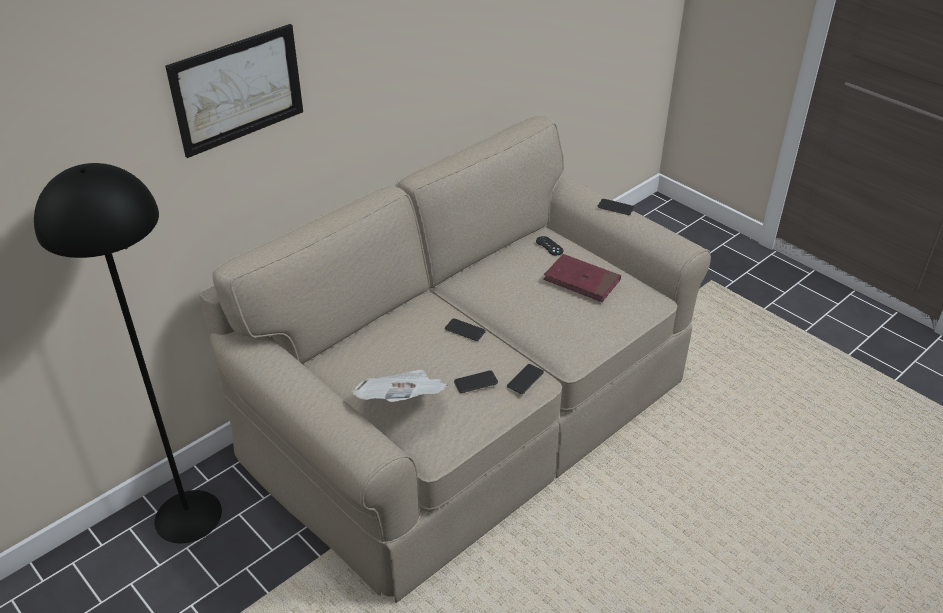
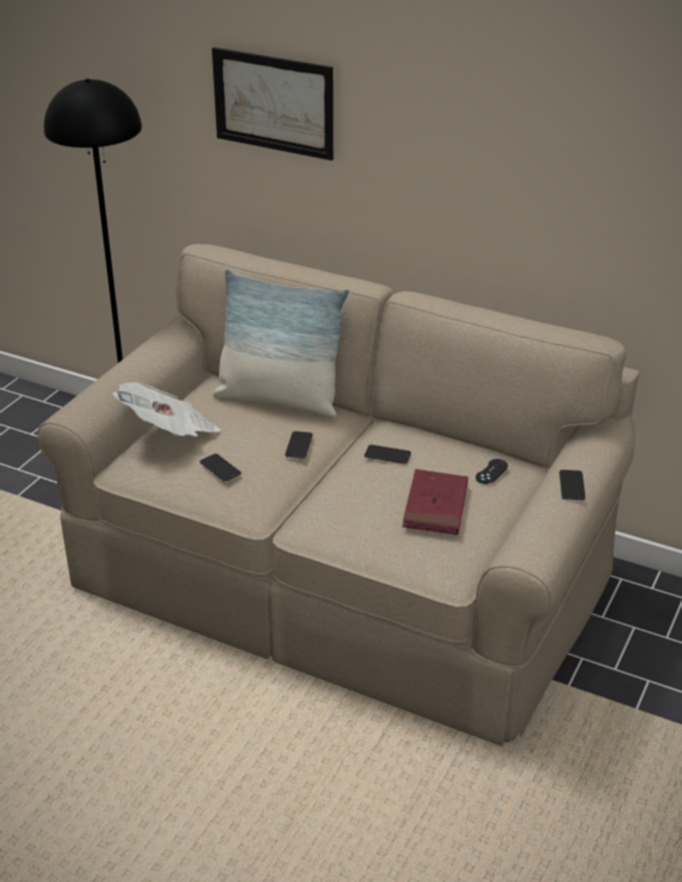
camera: 70 degrees right, 5 degrees down
phone [507,364,544,394] -> phone moved to [364,445,411,464]
none -> pillow [213,269,349,417]

